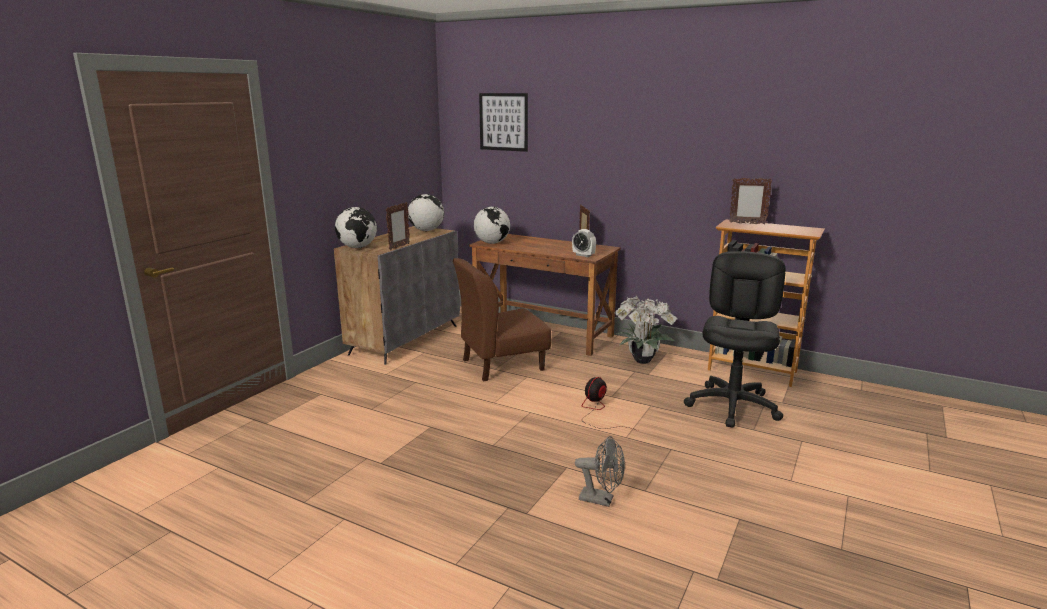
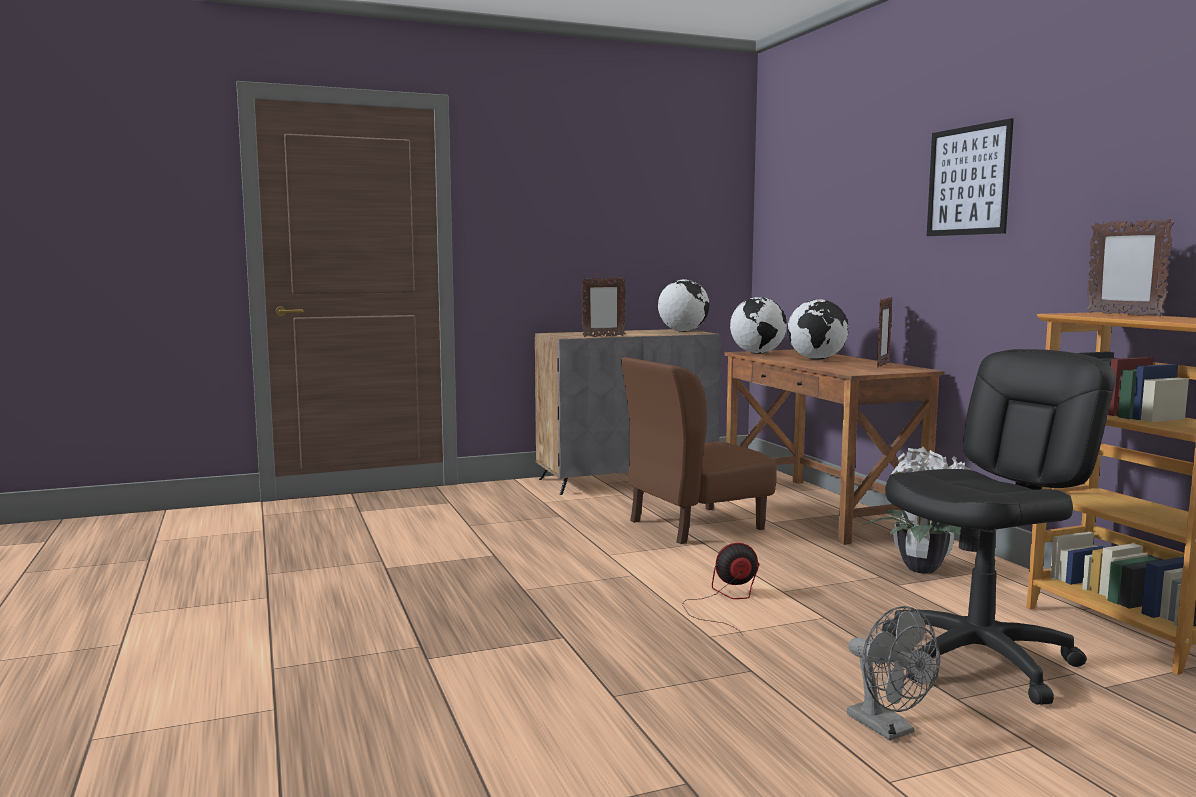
camera: 40 degrees right, 10 degrees down
globe [335,207,377,248] -> globe moved to [787,299,849,360]
brown chair [453,258,551,381] -> brown chair turned 45 degrees counterclockwise [621,357,777,544]
picture [479,93,528,152] -> picture moved to [927,118,1014,236]
alarm clock [572,229,596,257] -> none
grey fan [575,436,625,507] -> grey fan moved to [847,606,940,741]

